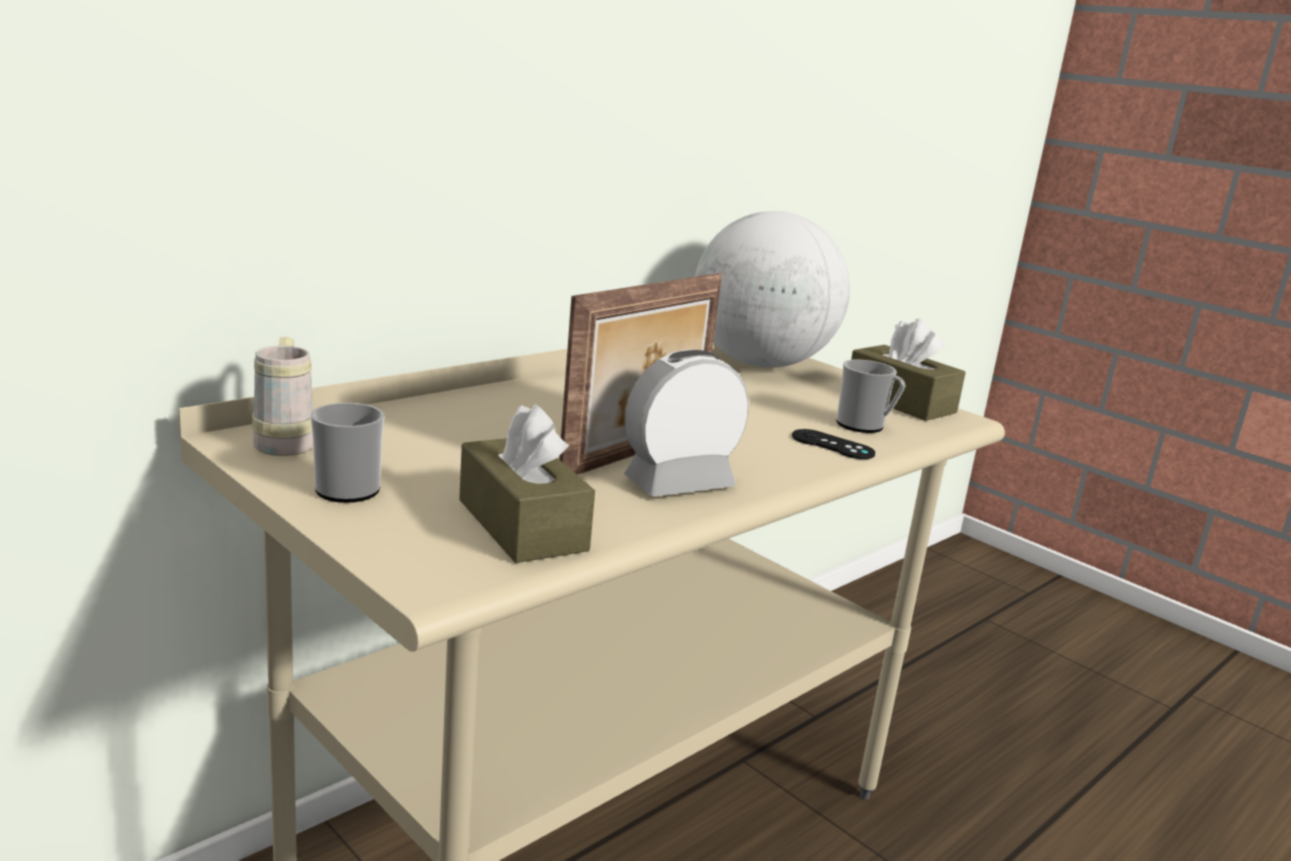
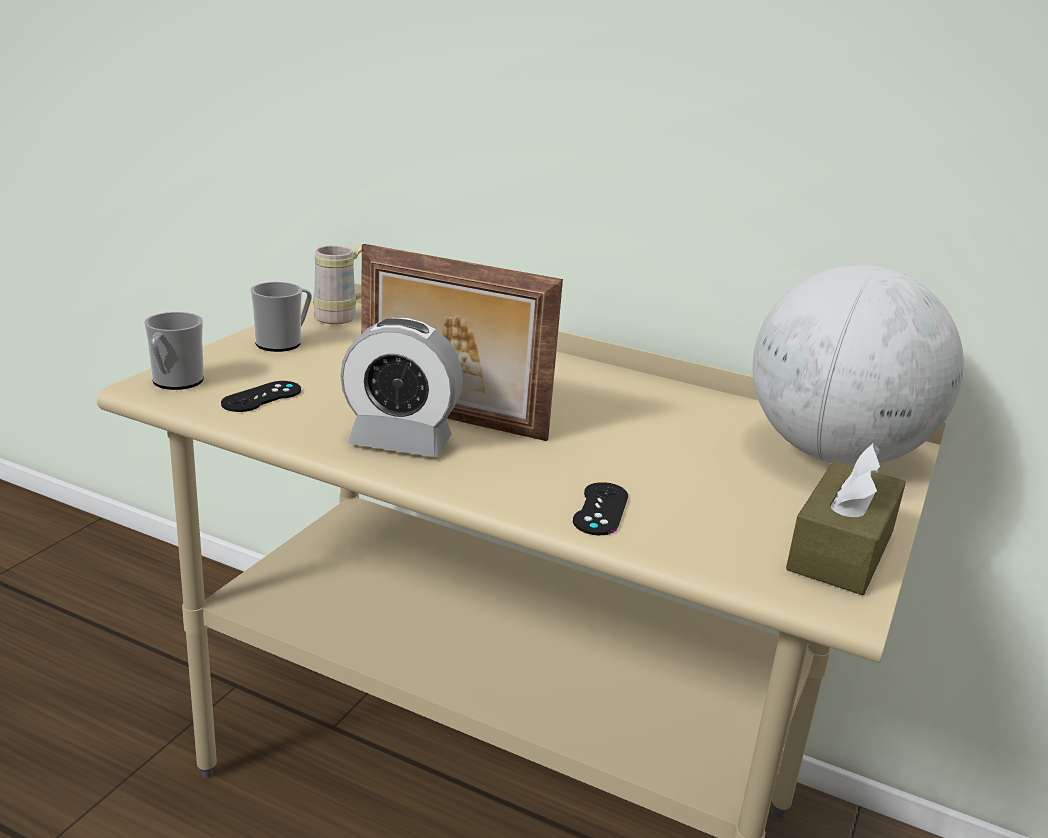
camera: 70 degrees right, 5 degrees up
brown tissue box [459,404,595,563] -> black game controller [221,381,301,412]
alarm clock [624,349,749,496] -> alarm clock turned 150 degrees clockwise [340,318,463,457]
mug [836,359,905,433] -> mug moved to [144,312,204,390]

